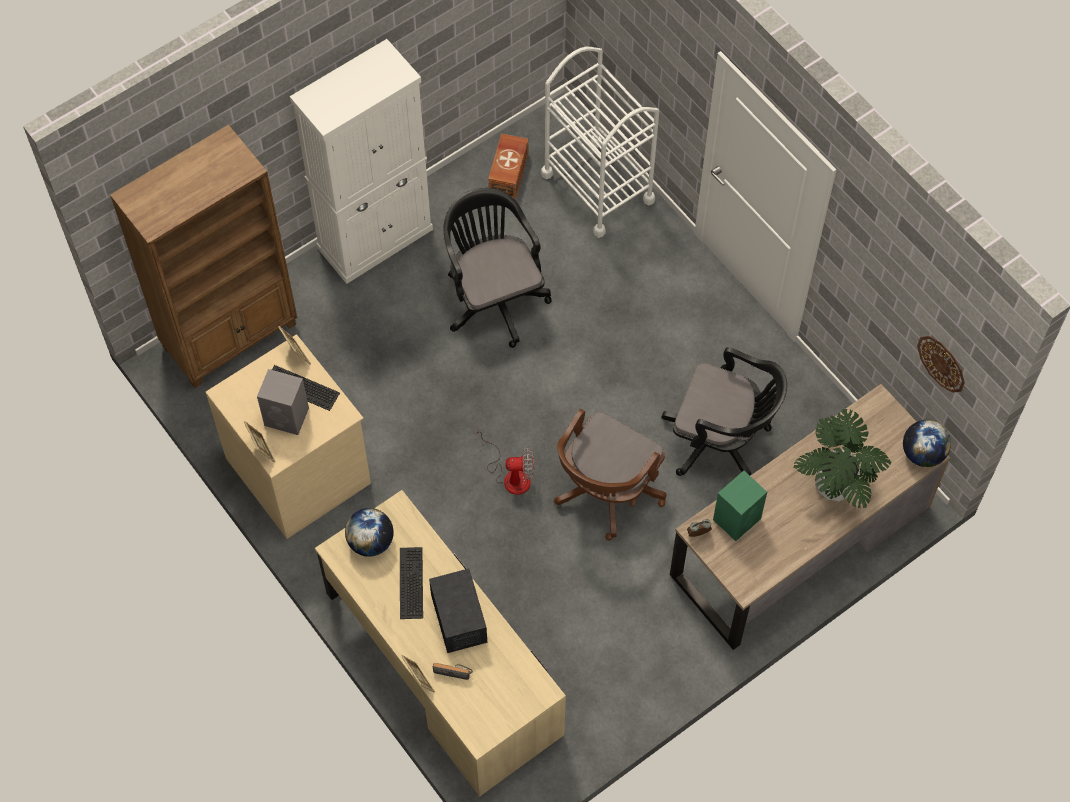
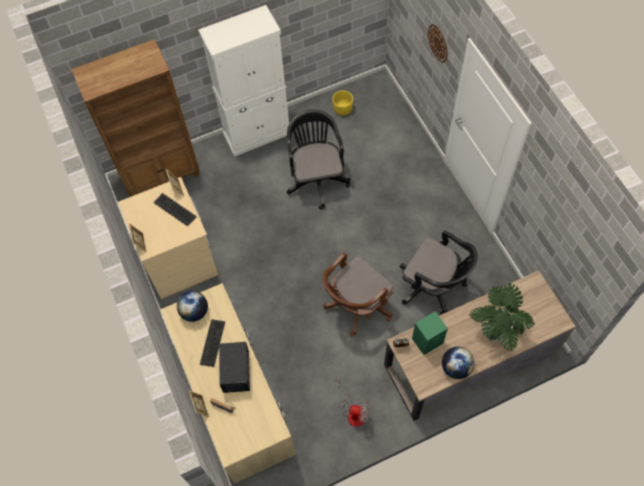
camera: 15 degrees right, 0 degrees up
grey speaker [257,369,309,435] -> none
fan [476,430,534,495] -> fan moved to [335,380,369,427]
brown storage box [488,134,528,199] -> yellow planter [333,90,353,116]
white cart [541,47,659,238] -> none
globe [903,420,951,467] -> globe moved to [442,347,474,379]
wall clock [917,336,965,393] -> wall clock moved to [428,24,448,63]

